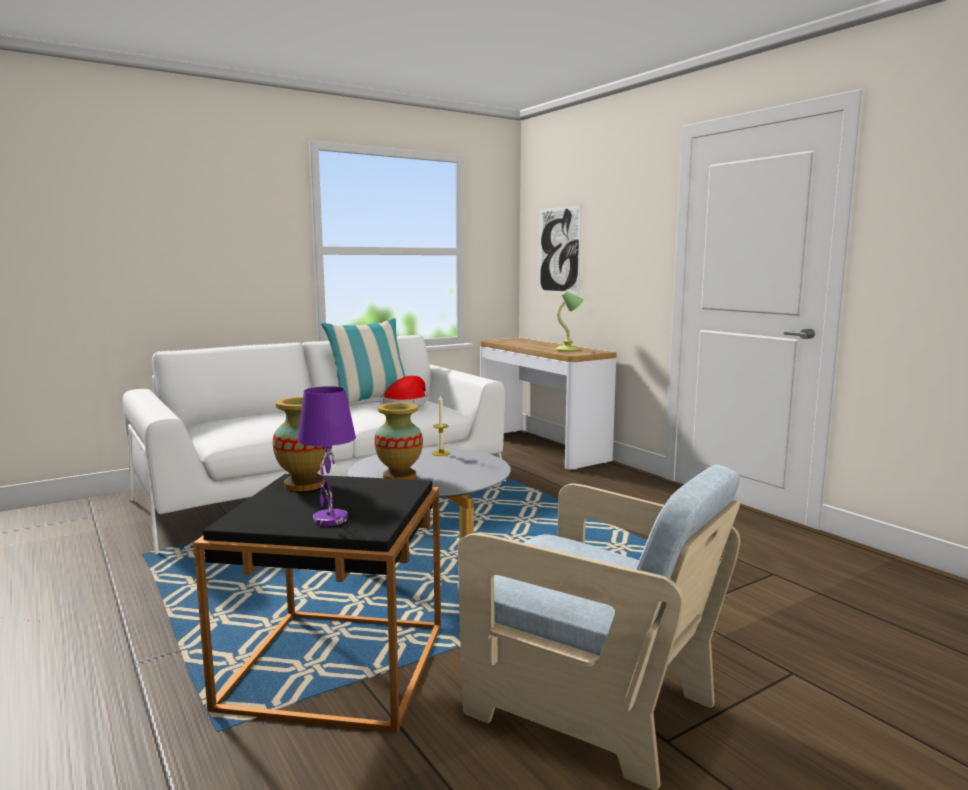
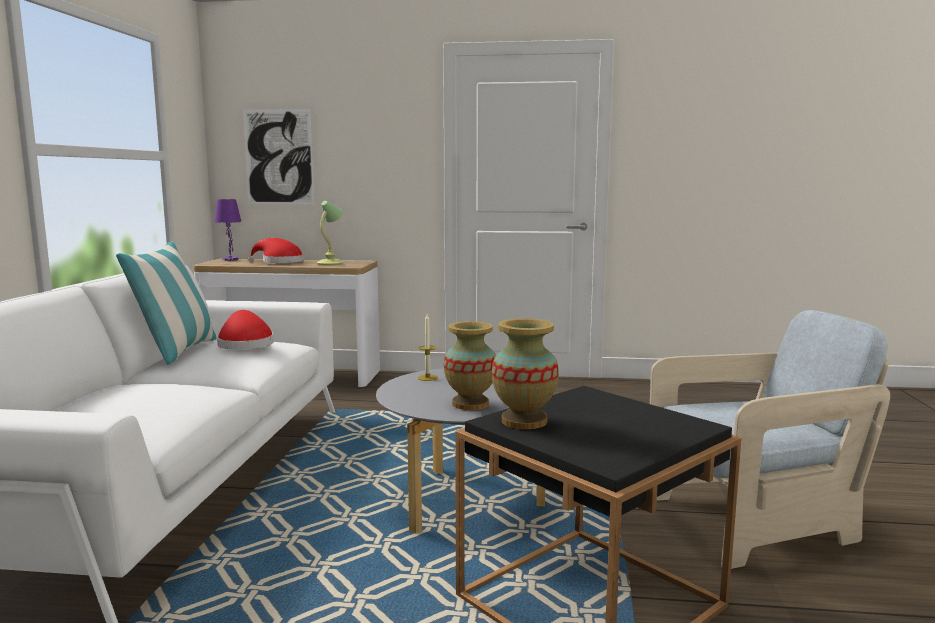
camera: 50 degrees left, 0 degrees up
purple table lamp [297,386,356,526] -> purple table lamp moved to [215,199,241,261]
none -> red hat [248,238,304,263]

